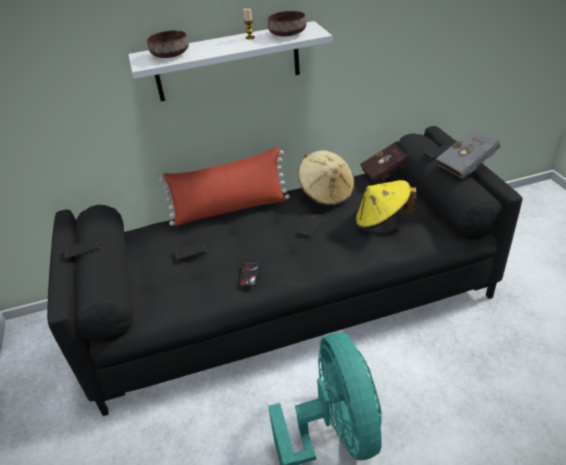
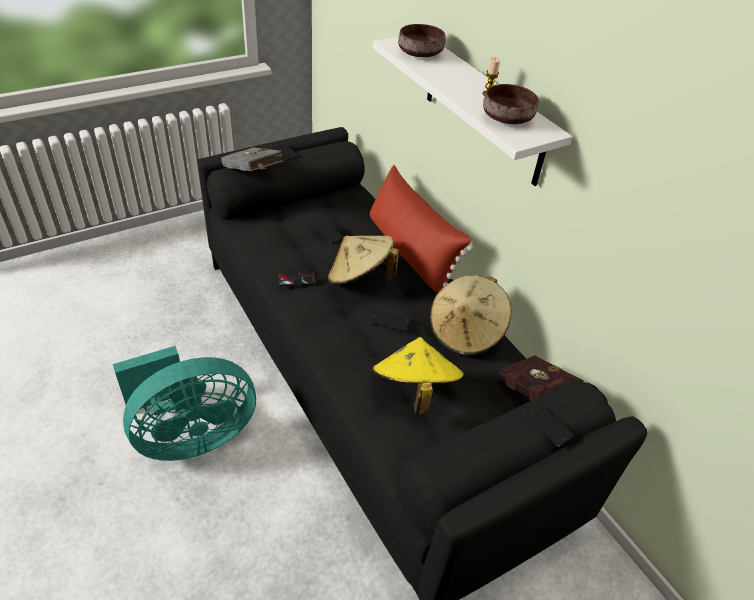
camera: 70 degrees right, 5 degrees up
grey book [436,129,500,179] -> grey book moved to [221,148,283,171]
none -> beige hat [328,236,399,285]

